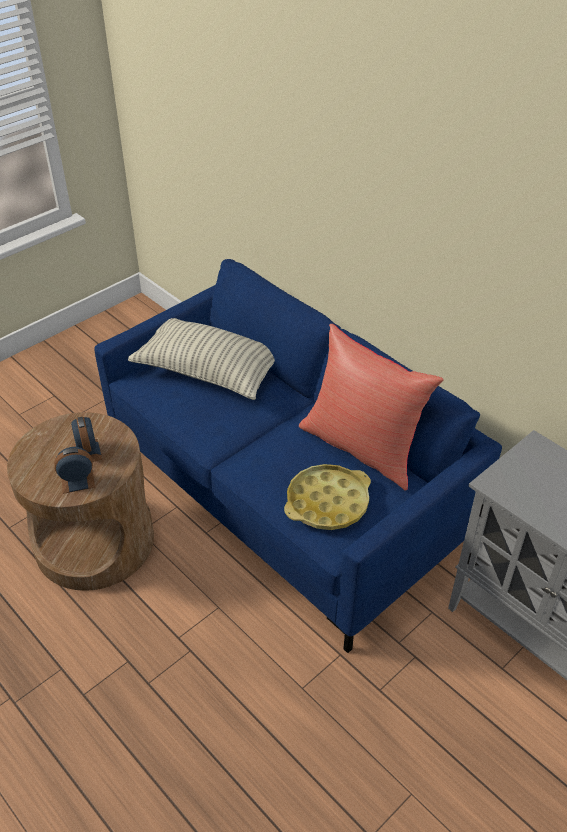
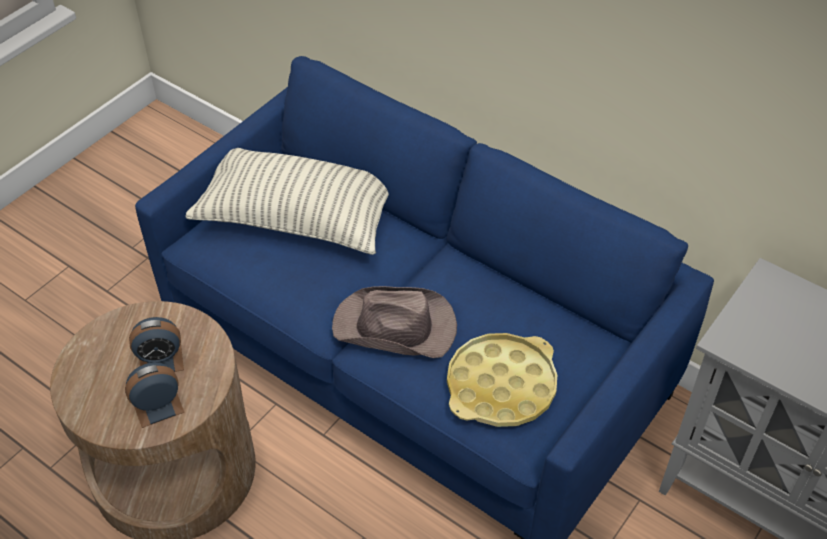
camera: 10 degrees left, 5 degrees up
alarm clock [71,417,102,462] -> alarm clock turned 105 degrees clockwise [129,317,184,372]
red pillow [299,324,444,491] -> none
none -> brown hat [332,286,457,358]

